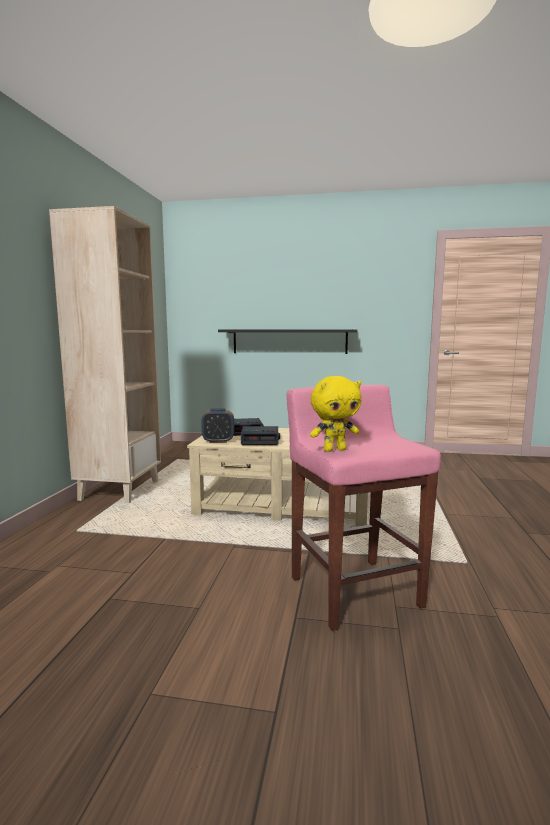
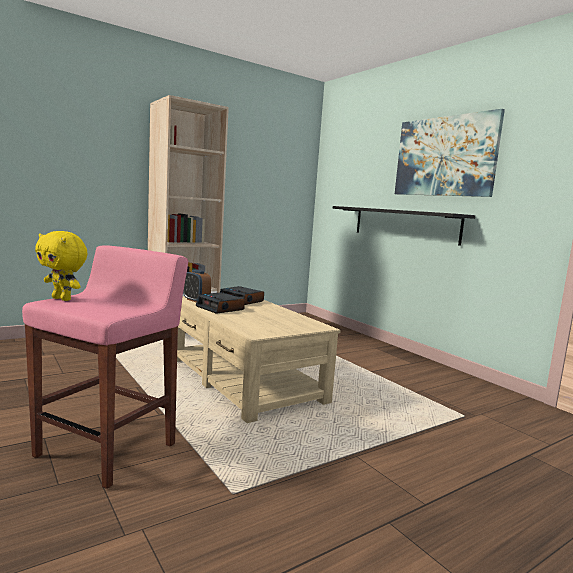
camera: 45 degrees right, 0 degrees up
none -> picture [395,109,505,197]

